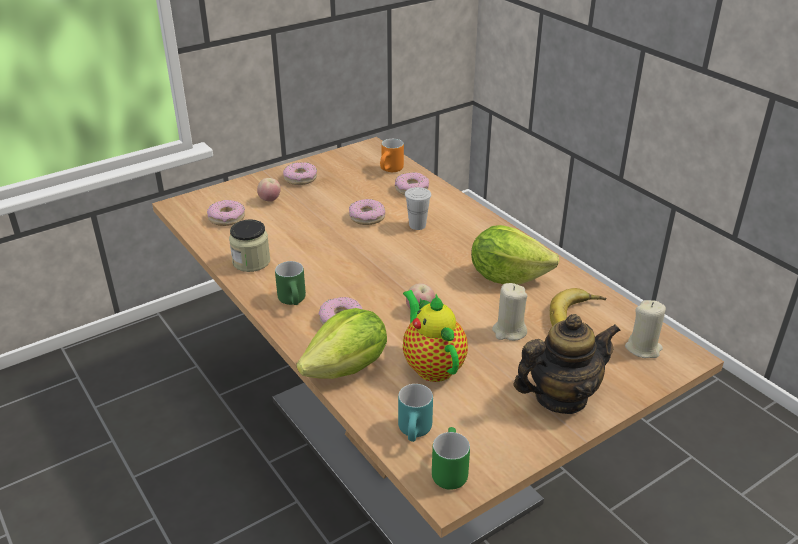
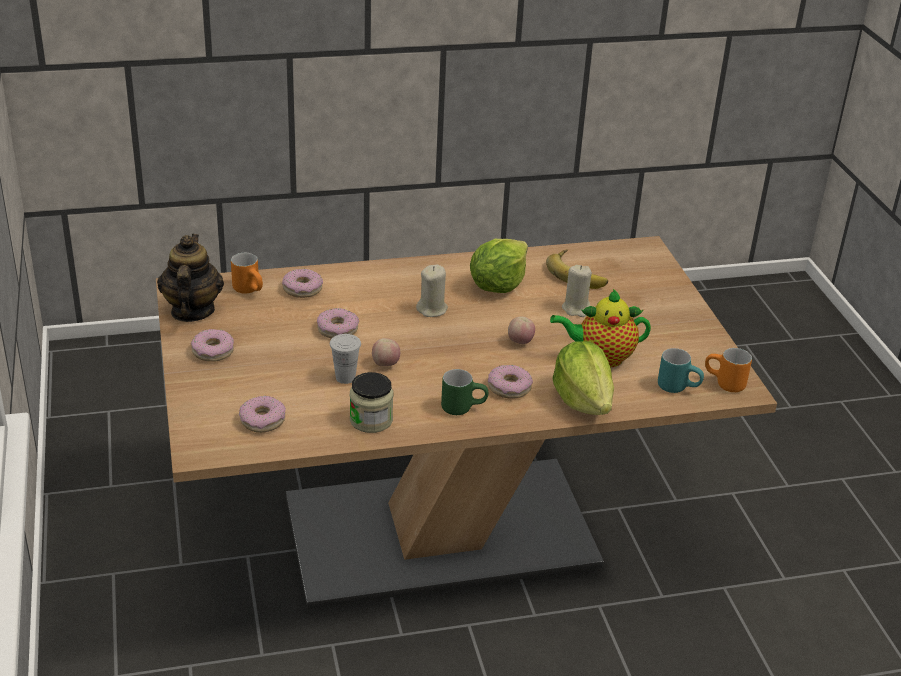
camera: 70 degrees left, 0 degrees up
apple [257,178,281,202] -> apple moved to [372,338,400,366]
white cup [405,187,431,230] -> white cup moved to [330,334,361,384]
green mug [432,427,470,490] -> orange mug [705,348,752,392]
teapot [513,314,621,414] -> teapot moved to [157,234,224,322]
beige candle [625,300,666,358] -> beige candle moved to [416,265,448,317]

